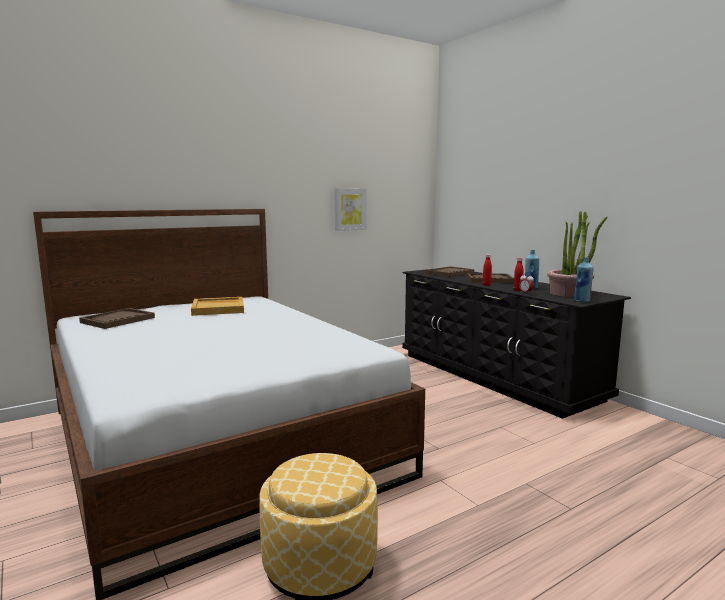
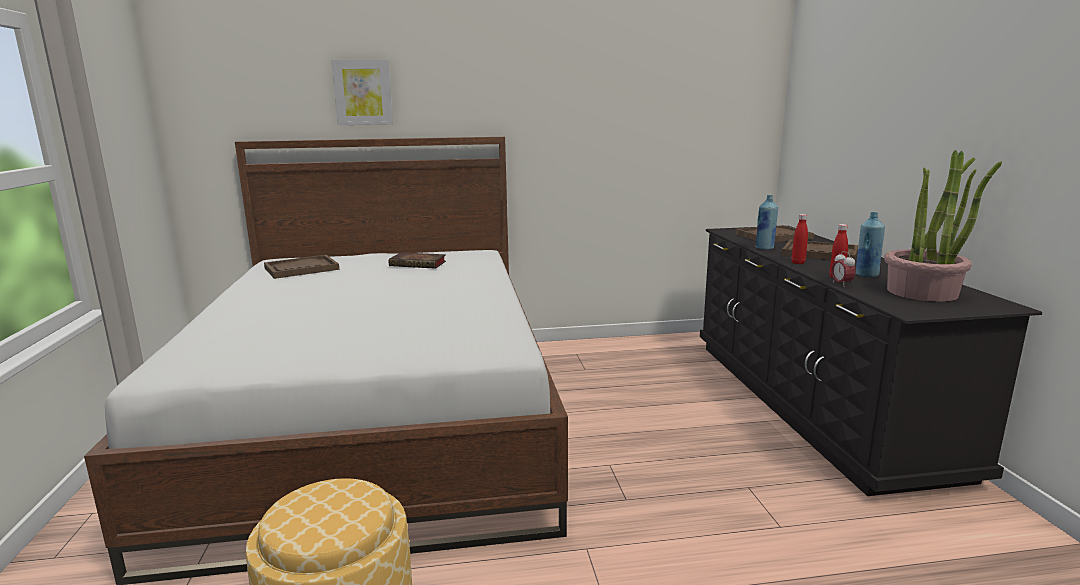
camera: 25 degrees right, 5 degrees up
beige tray [191,297,244,316] -> book [389,252,446,269]
picture [335,188,367,231] -> picture moved to [331,59,393,125]
blue bottle [574,257,594,303] -> blue bottle moved to [755,195,778,250]

